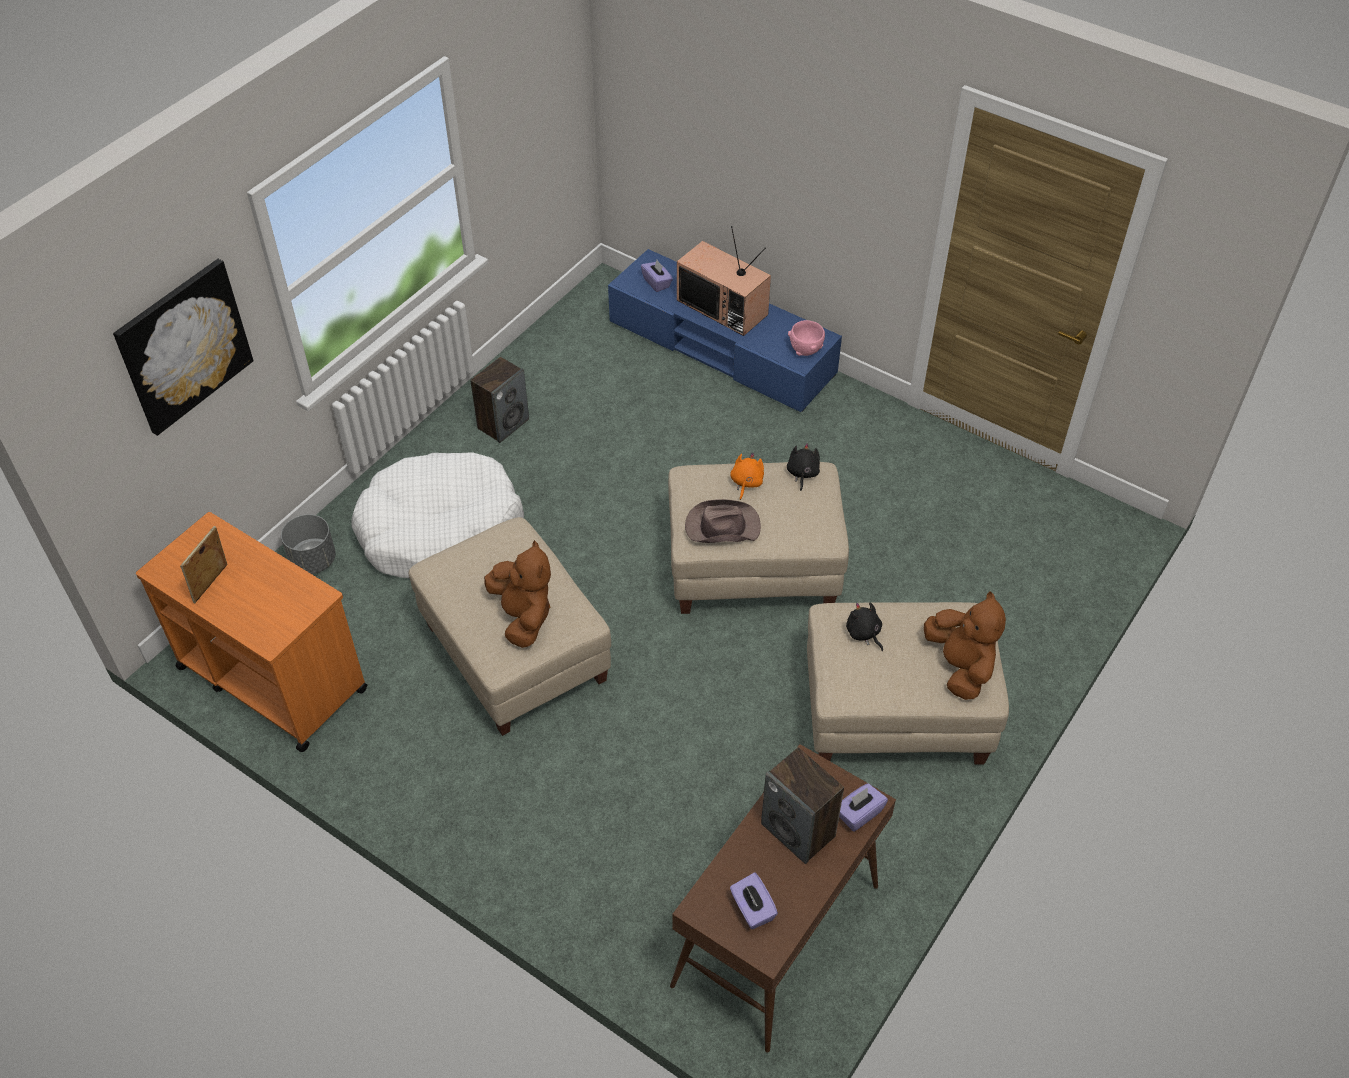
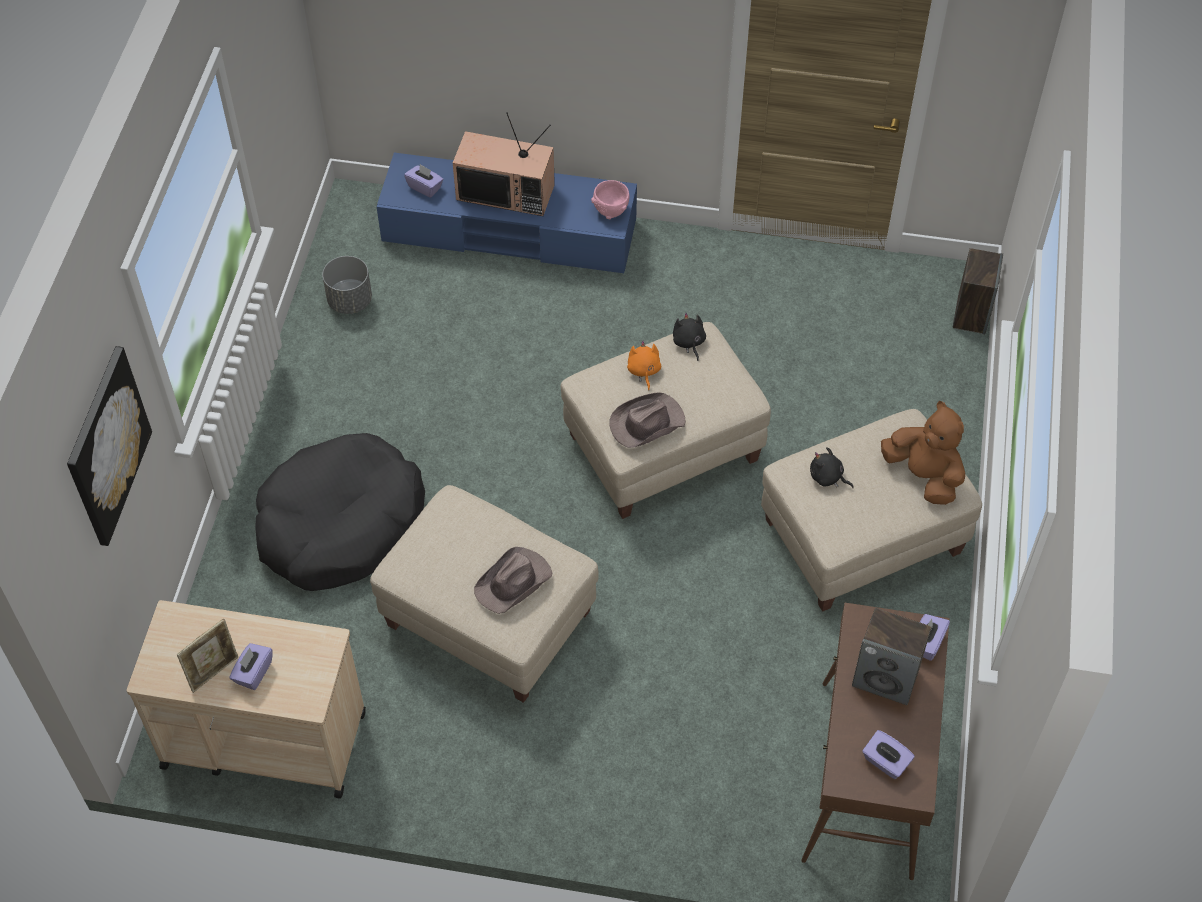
camera: 25 degrees left, 5 degrees up
orange cart [136,512,368,752] -> beige cart [126,600,366,798]
picture frame [180,526,227,603] -> picture frame turned 135 degrees counterclockwise [177,618,238,693]
grey planter [281,514,336,574] -> grey planter moved to [322,256,372,314]
white dog bed [351,452,524,578] -> black dog bed [255,433,425,591]
speaker [470,357,529,443] -> speaker moved to [953,248,1003,335]
brown plush toy [484,540,551,648] -> brown hat [474,547,552,614]
none -> purple tissue box [229,643,273,690]

